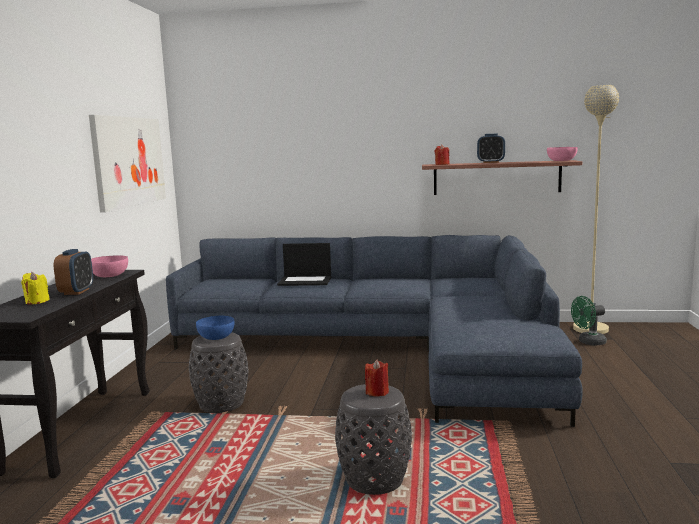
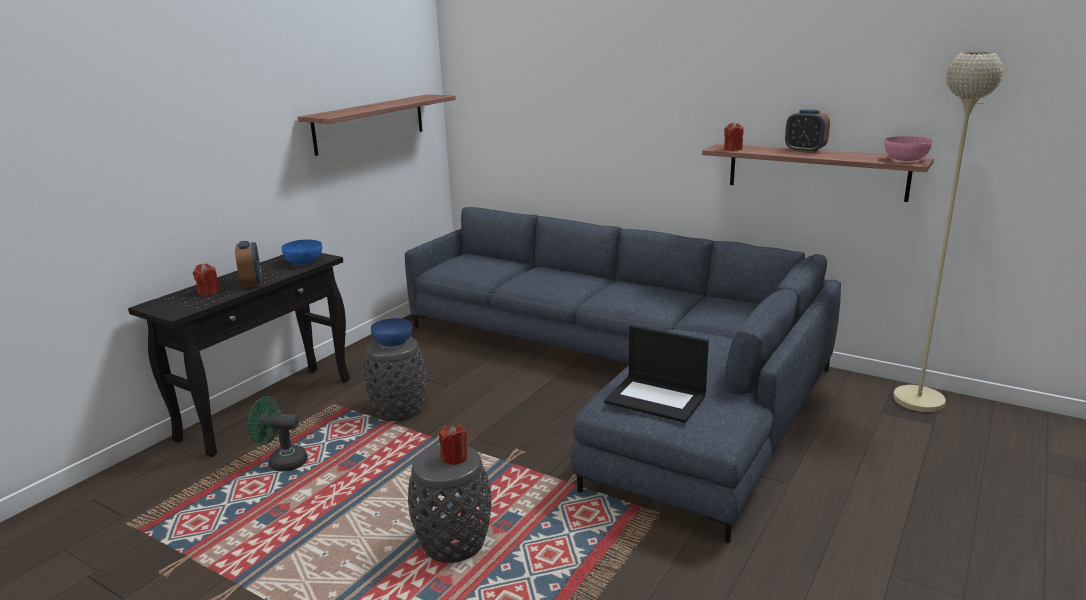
camera: 25 degrees right, 10 degrees up
yellow candle [21,272,50,305] -> red candle [193,264,220,295]
alarm clock [54,249,93,295] -> alarm clock turned 45 degrees counterclockwise [235,241,261,288]
picture [89,115,166,213] -> shelf [298,94,456,156]
pink bowl [91,256,128,277] -> blue bowl [281,240,322,265]
laptop [277,243,331,286] -> laptop moved to [604,325,709,423]
green fan [571,296,606,346] -> green fan moved to [248,396,308,472]

